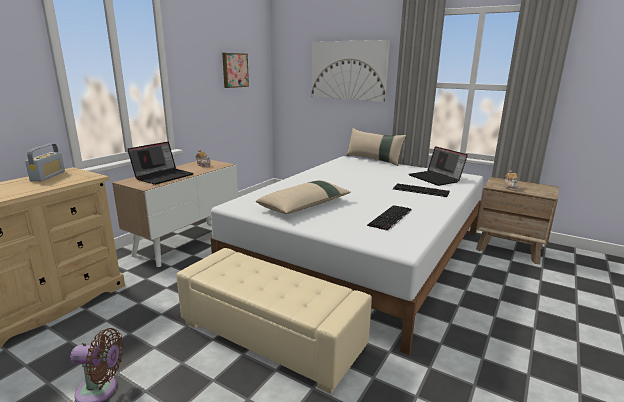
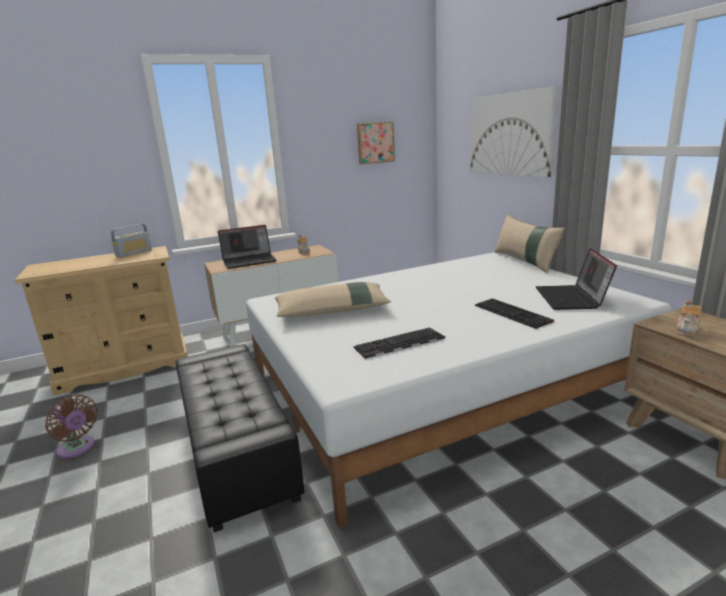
camera: 35 degrees right, 0 degrees up
beige ottoman [176,248,372,394] -> black ottoman [175,344,305,532]

